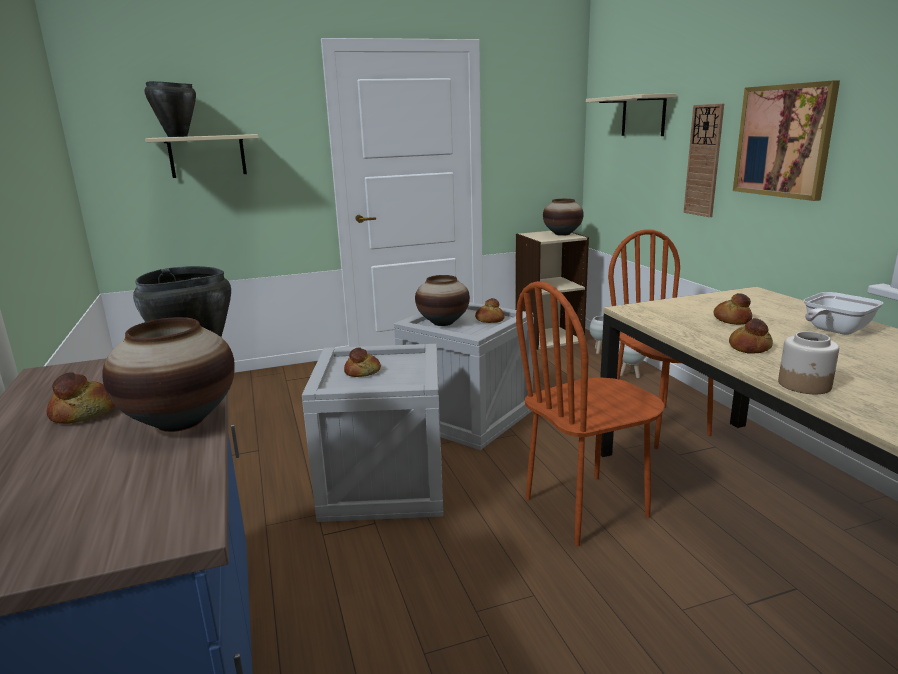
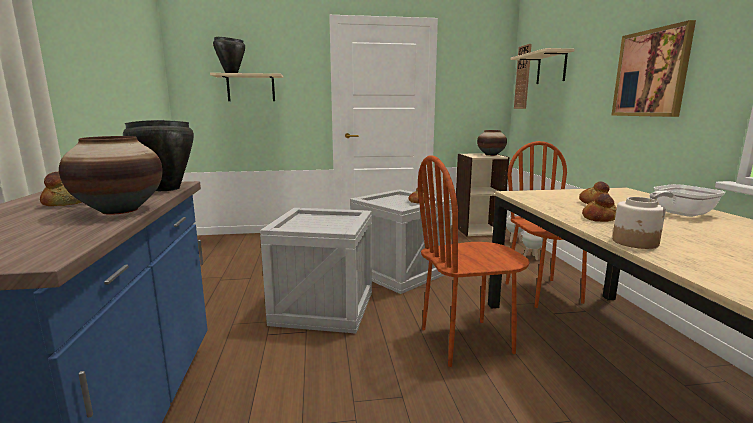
camera: 10 degrees right, 5 degrees down
bread [344,347,381,377] -> none
vase [415,275,470,326] -> none
wall clock [683,104,724,217] -> wall clock moved to [514,44,532,109]

